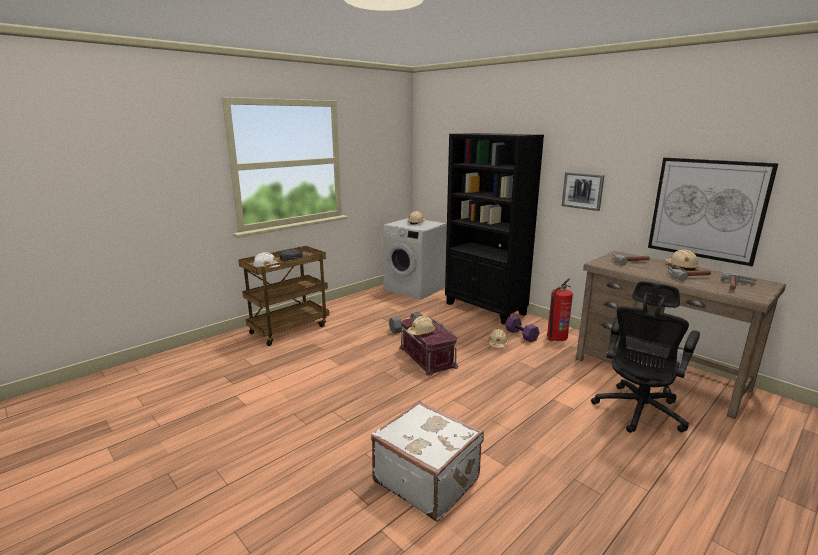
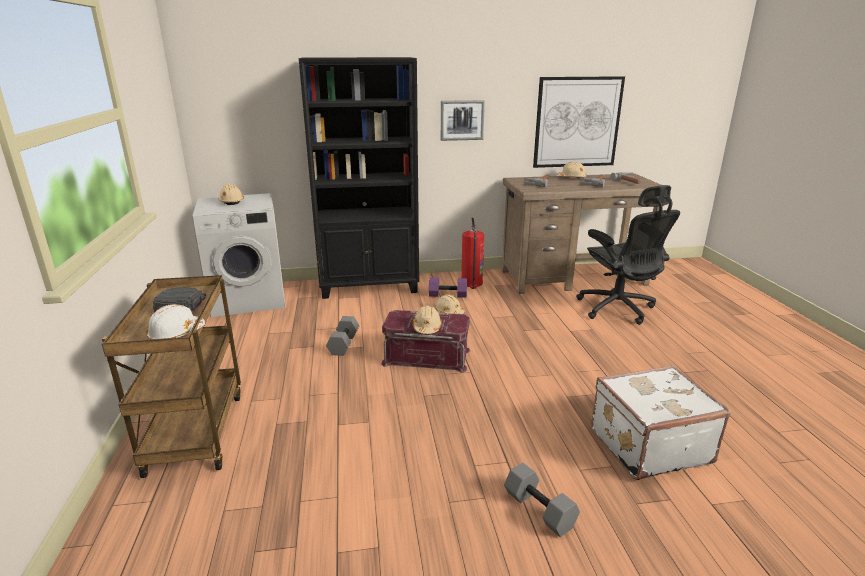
camera: 55 degrees left, 5 degrees up
none -> grey dumbbell [504,463,580,537]

